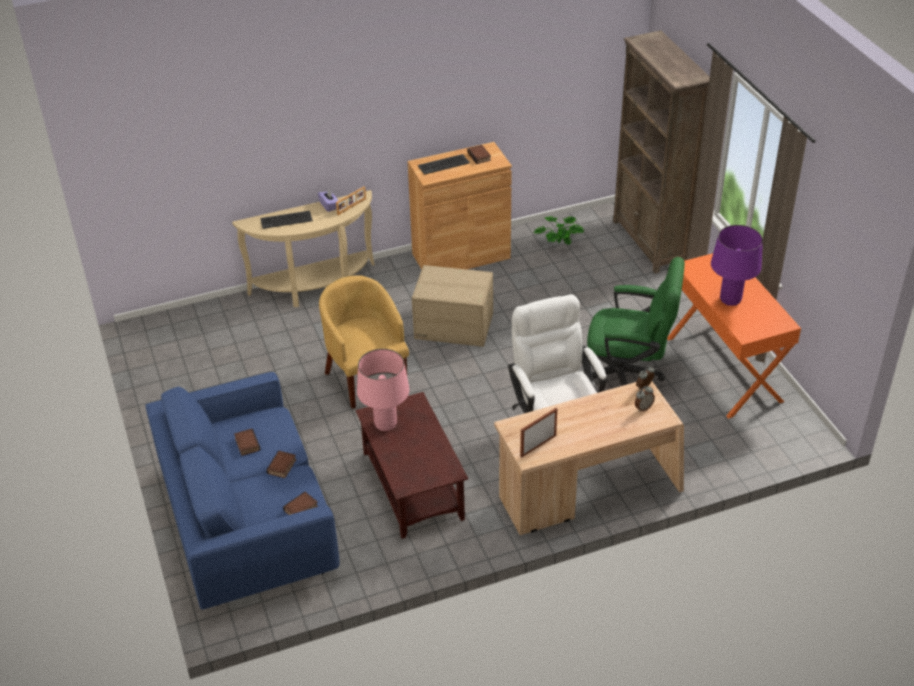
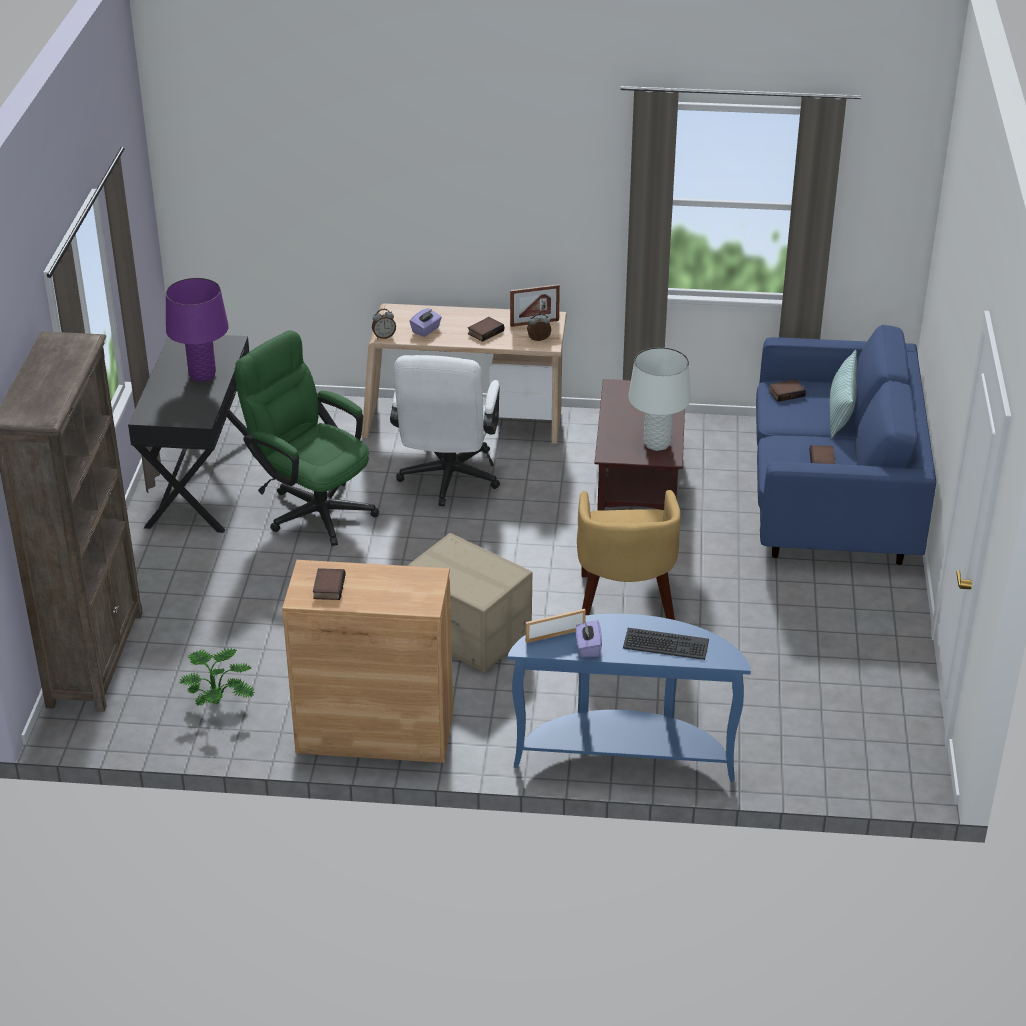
camera: 155 degrees left, 5 degrees down
beige console table [232,190,375,307] -> blue console table [508,614,751,782]
book [266,450,296,478] -> book moved to [468,317,504,342]
pink table lamp [357,349,410,431] -> white table lamp [628,347,691,451]
keyboard [418,154,470,175] -> none
alarm clock [635,386,655,412] -> alarm clock moved to [527,313,551,341]
orange desk [667,253,801,419] -> black desk [128,335,249,533]
none -> purple tissue box [410,308,442,337]
none -> pillow [830,350,857,438]

